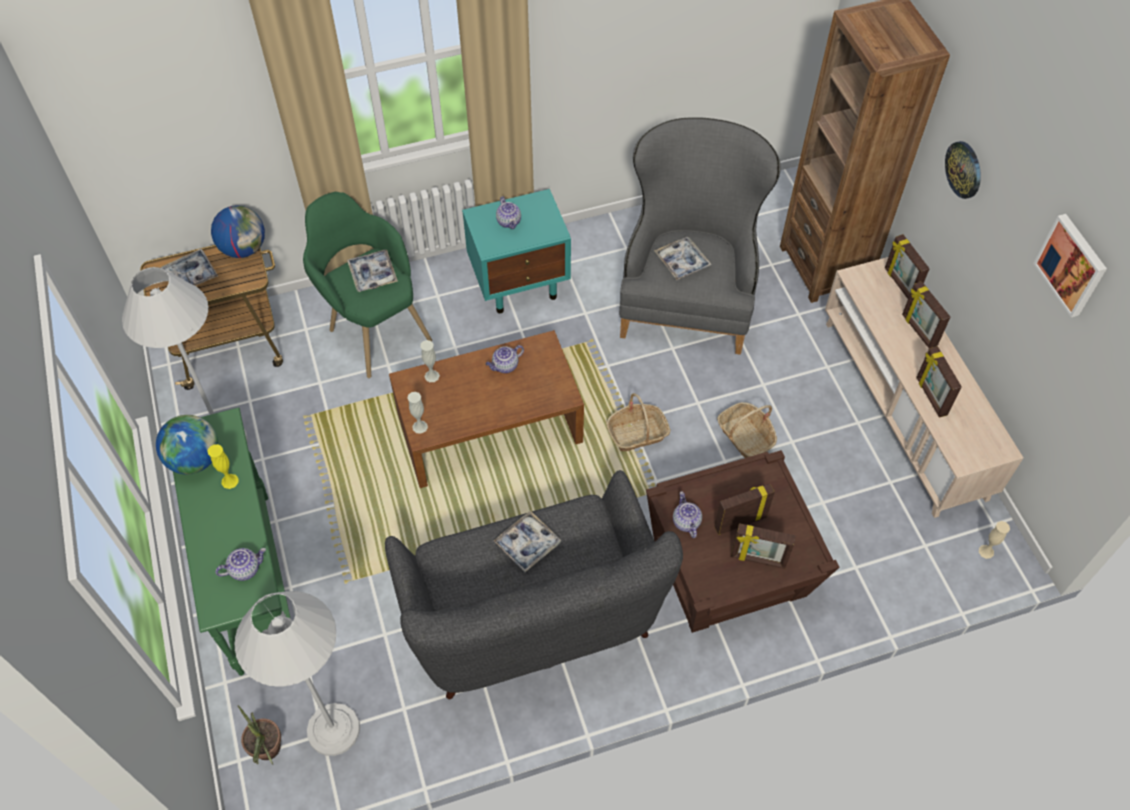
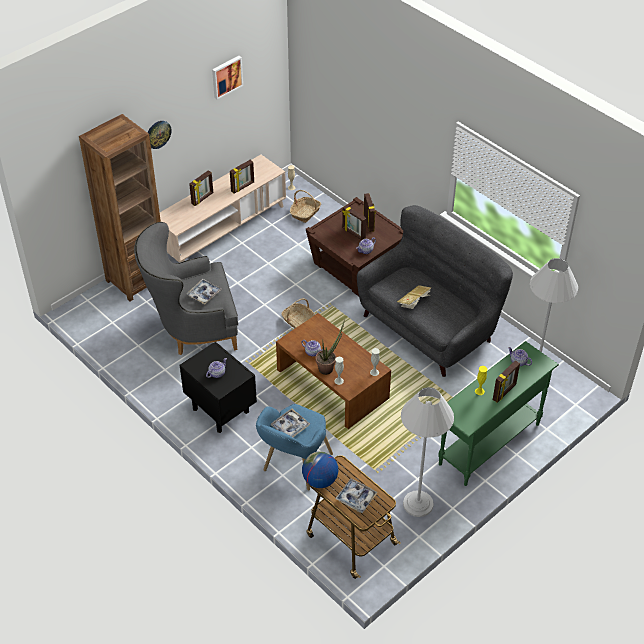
camera: 115 degrees left, 10 degrees down
globe [156,415,218,474] -> none
potted plant [238,706,281,765] -> potted plant moved to [316,320,345,375]
green armchair [303,192,432,378] -> blue armchair [256,404,333,490]
turquoise nightstand [462,189,571,313] -> black nightstand [179,342,257,433]
tray [494,510,561,572] -> book [397,285,431,309]
basket [717,402,777,458] -> basket moved to [290,190,321,223]
picture frame [885,234,930,299] -> picture frame moved to [493,360,520,403]

